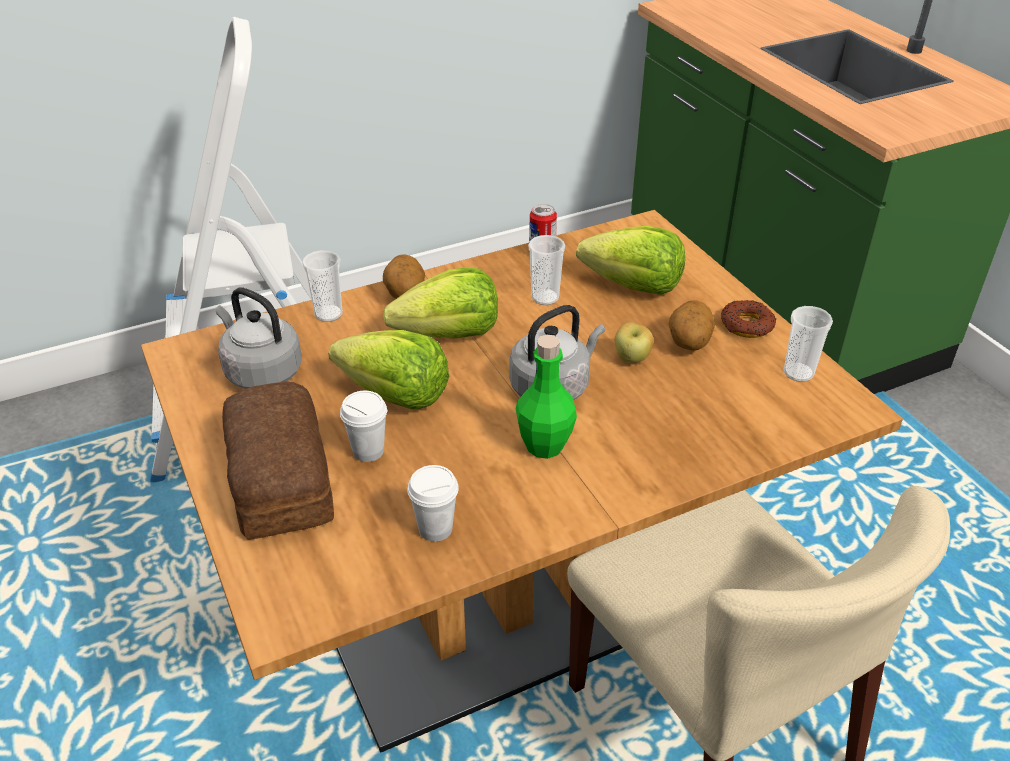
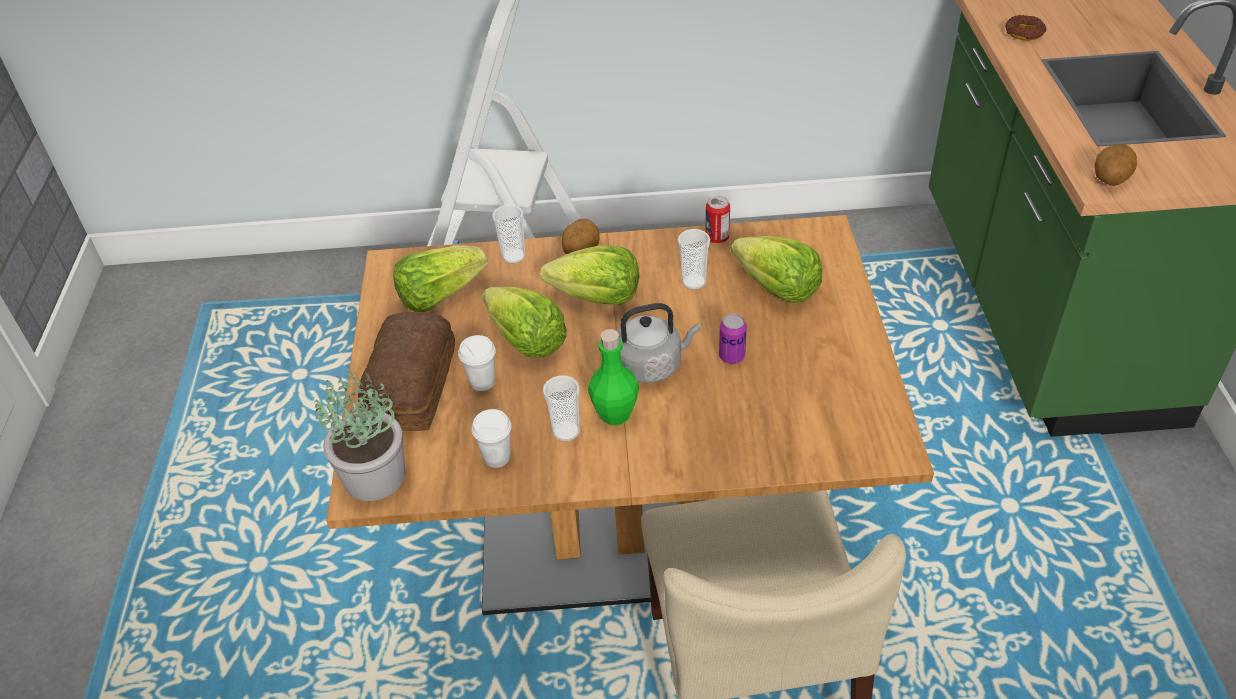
camera: 25 degrees right, 5 degrees up
grey kettle [216,287,302,389] -> lettuce [393,245,488,312]
apple [615,322,654,363] -> can [719,314,747,364]
potato [669,300,715,351] -> potato moved to [1094,144,1137,186]
donut [721,300,776,338] -> donut moved to [1005,15,1047,40]
cup [783,306,833,382] -> cup moved to [543,376,580,441]
none -> potted plant [314,366,405,501]

